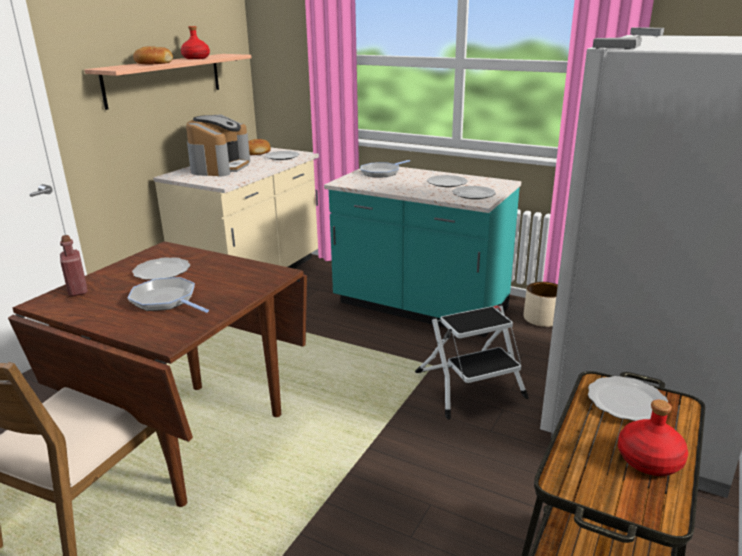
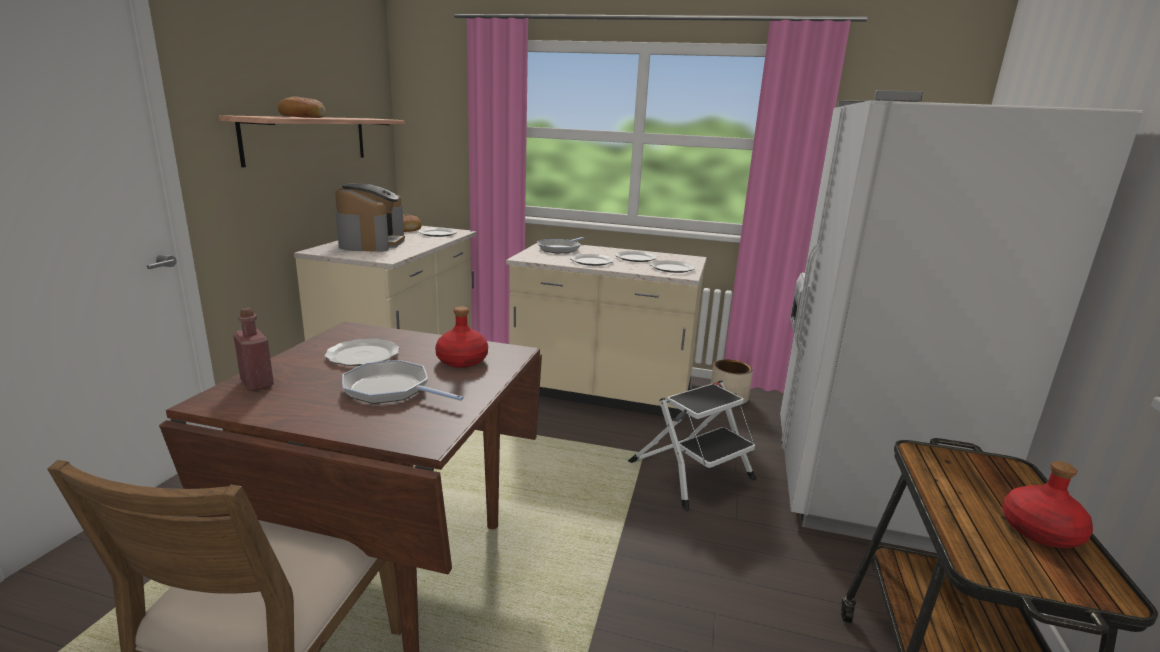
camera: 15 degrees left, 5 degrees down
red bottle [181,26,210,59] -> red bottle moved to [435,306,488,368]
turquoise counter [324,167,521,337] -> beige counter [506,243,707,418]
plate [588,376,668,421] -> plate moved to [570,254,614,266]

